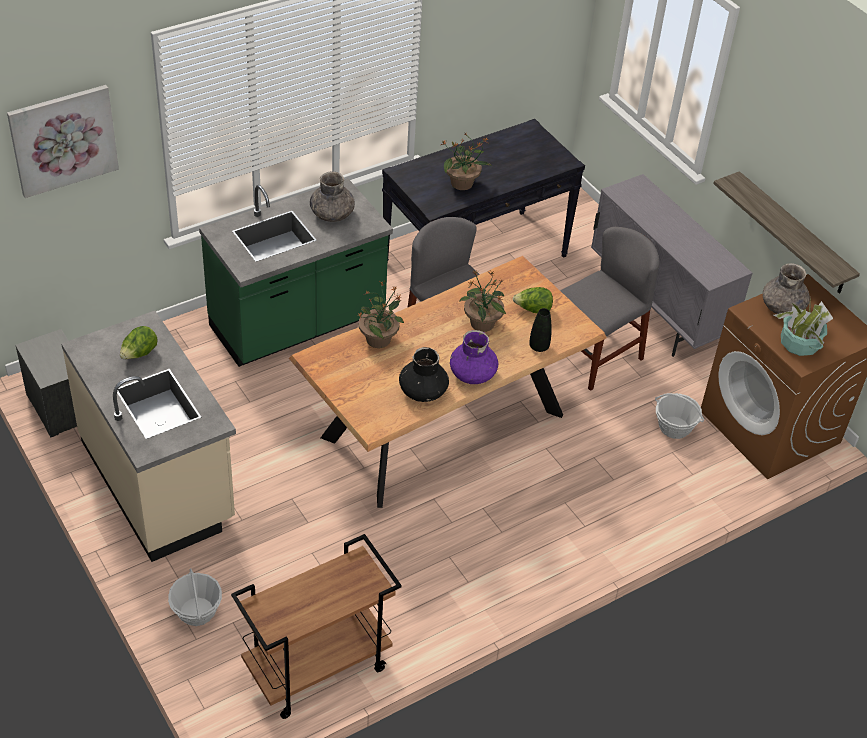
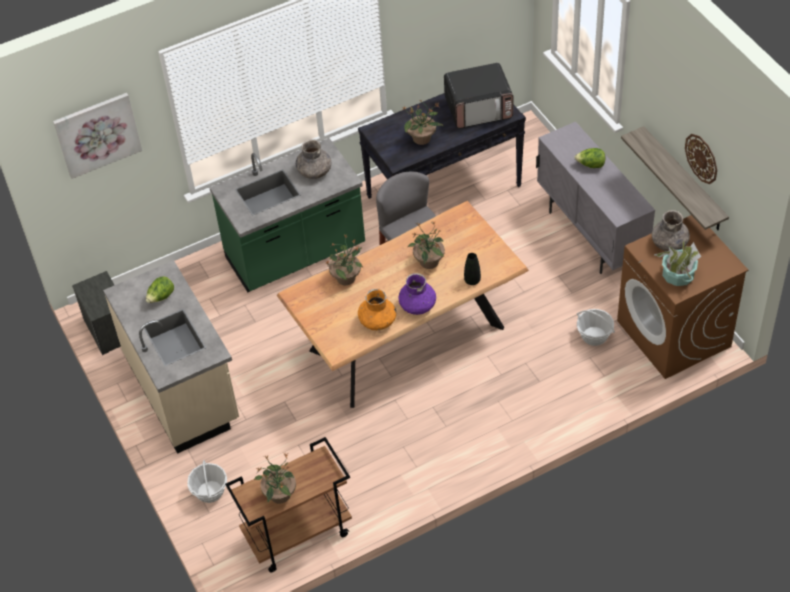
camera: 10 degrees right, 5 degrees up
black vase [399,347,449,402] -> orange vase [358,289,396,330]
lettuce [513,287,553,313] -> lettuce moved to [574,148,606,168]
grey chair [560,227,659,391] -> none
none -> potted plant [254,453,296,504]
none -> microwave [444,63,514,129]
none -> wall clock [685,134,717,184]

